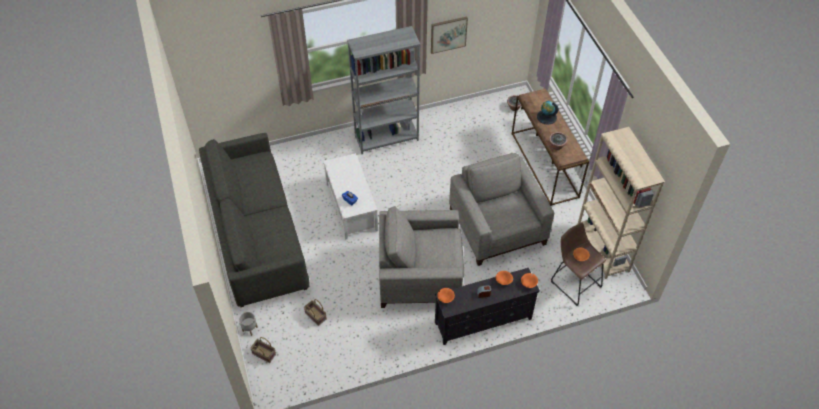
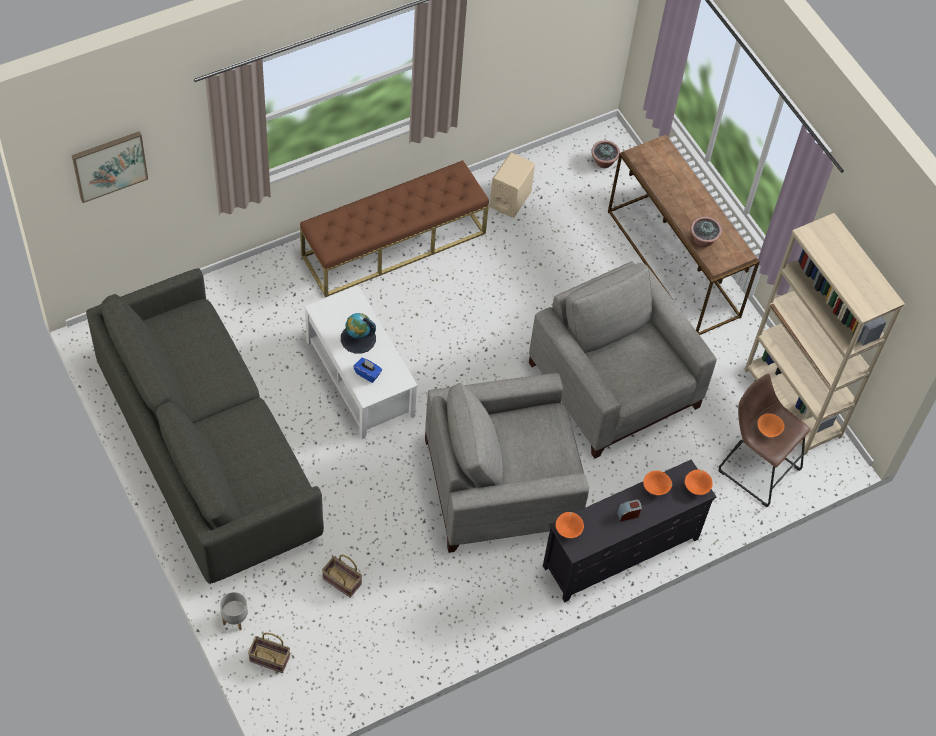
camera: 15 degrees left, 5 degrees up
grey bookcase [347,26,420,154] -> brown bench [300,160,489,297]
picture [431,17,468,54] -> picture moved to [72,131,148,203]
globe [537,101,559,125] -> globe moved to [341,313,376,354]
none -> beige speaker [490,153,535,218]

